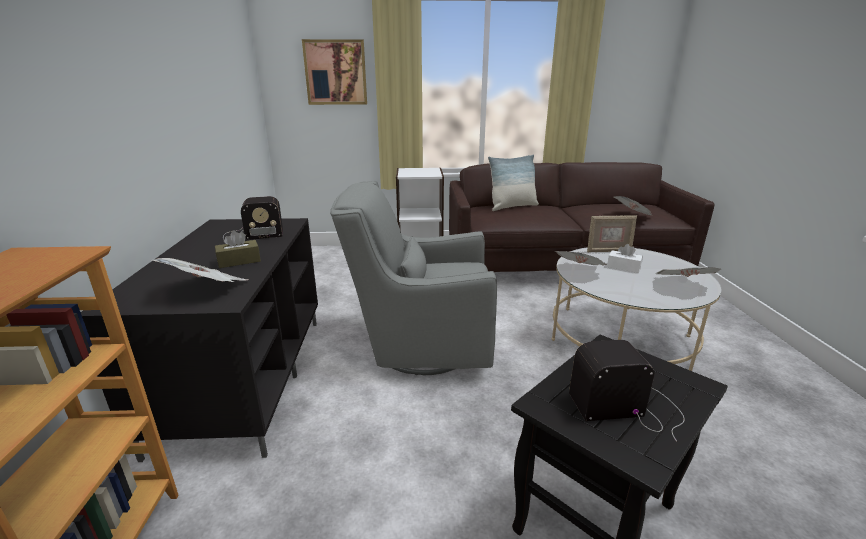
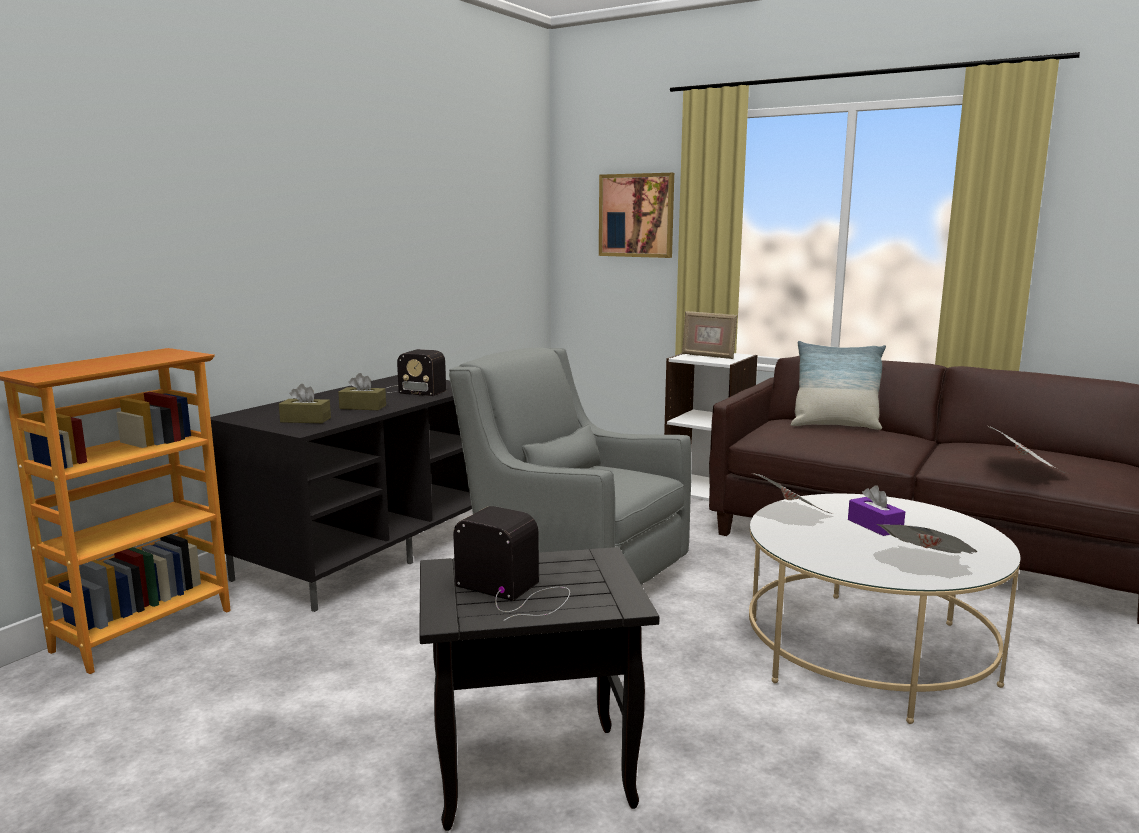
camera: 35 degrees right, 10 degrees down
newspaper [152,258,248,282] -> brown tissue box [279,384,331,423]
picture frame [587,215,637,253] -> picture frame moved to [682,311,737,359]
white tissue box [607,244,643,273] -> purple tissue box [848,485,905,536]

